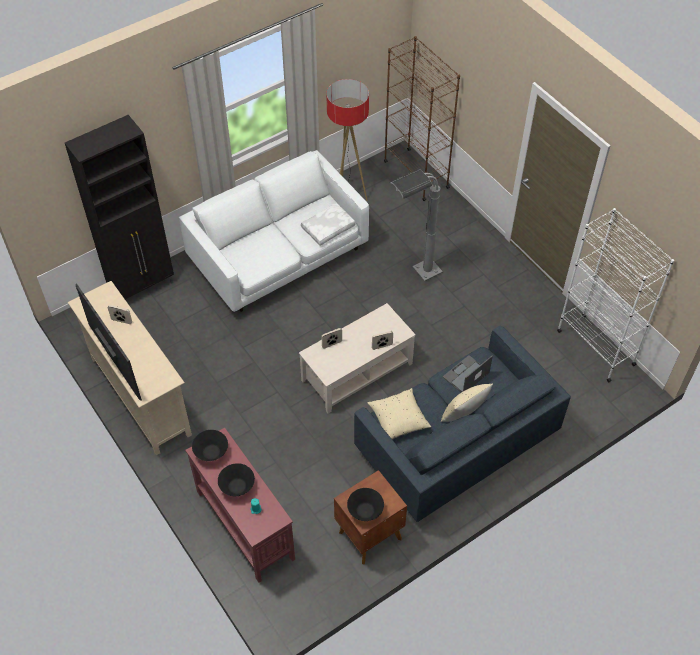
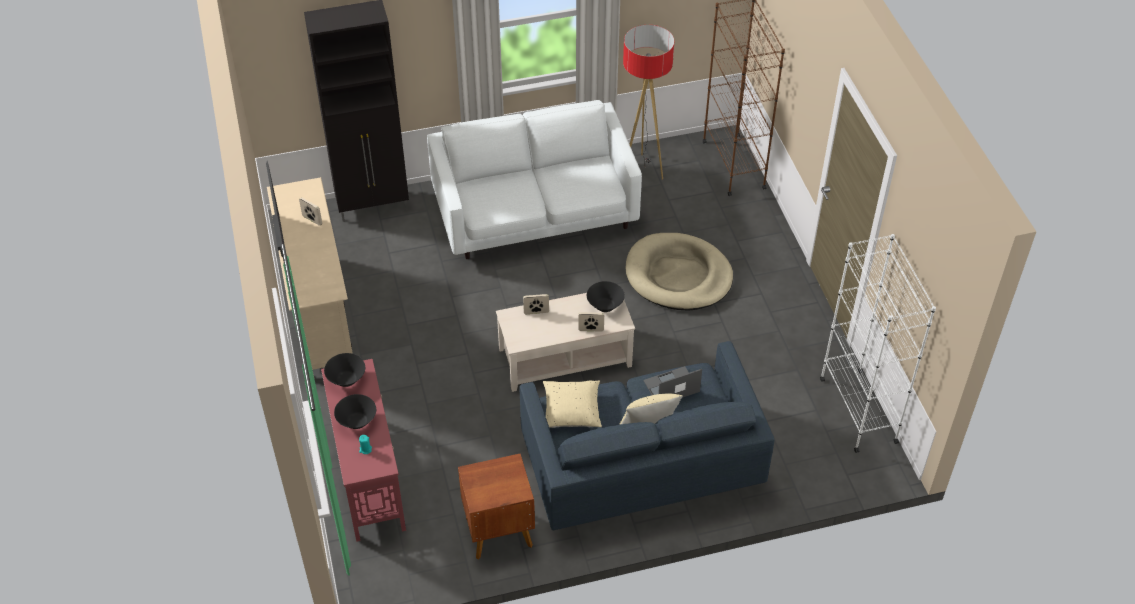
camera: 20 degrees right, 5 degrees down
white pillow [301,203,356,246] -> none
black bowl [347,488,384,521] -> black bowl moved to [587,281,625,312]
grey floor lamp [390,169,443,281] -> beige dog bed [626,233,733,311]

